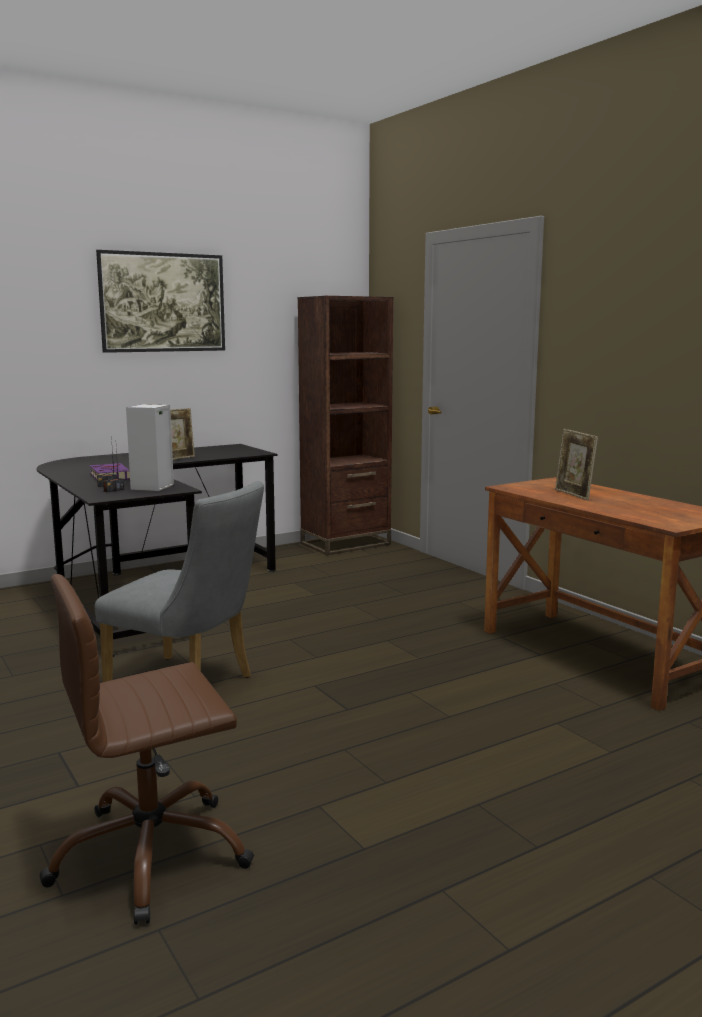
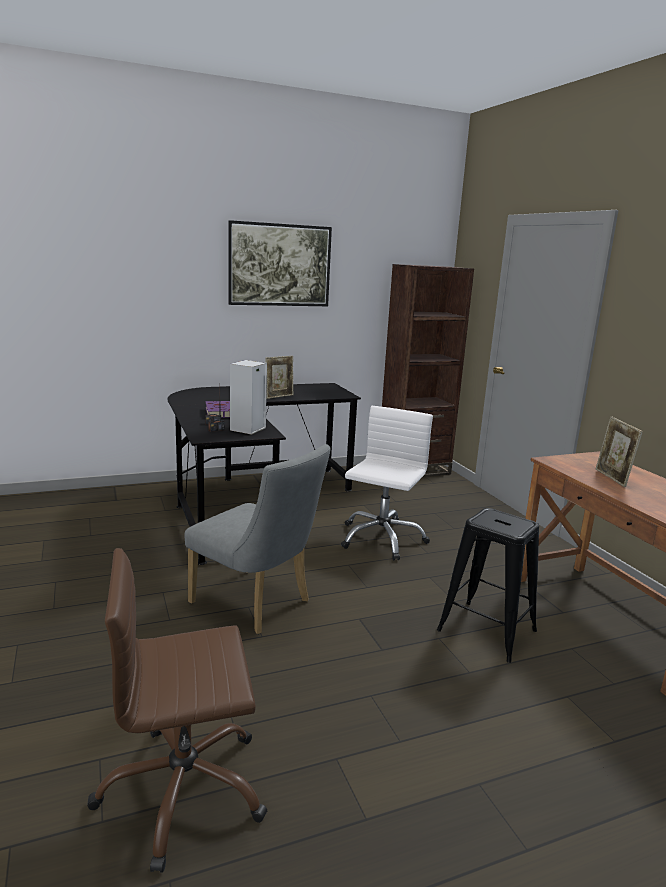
camera: 10 degrees right, 5 degrees up
none -> white office chair [341,406,433,561]
none -> black stool [437,508,539,663]

